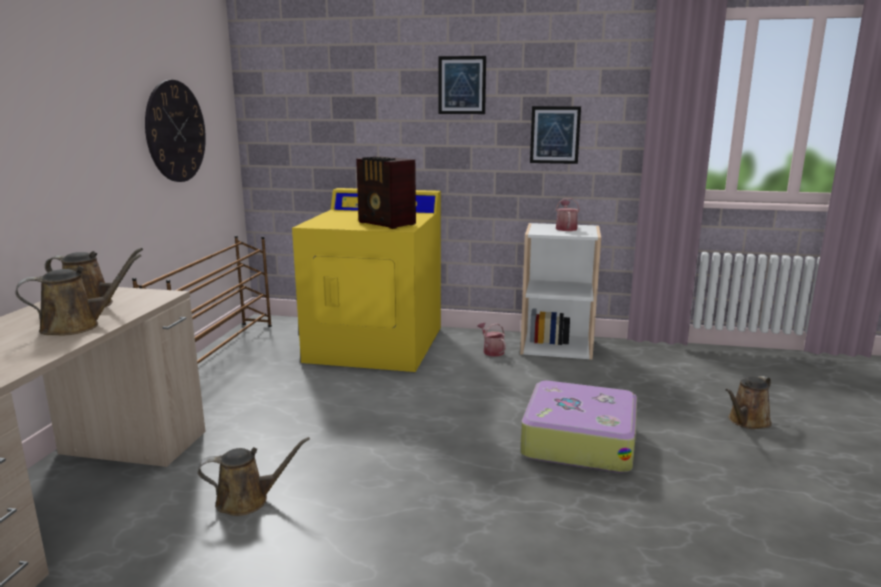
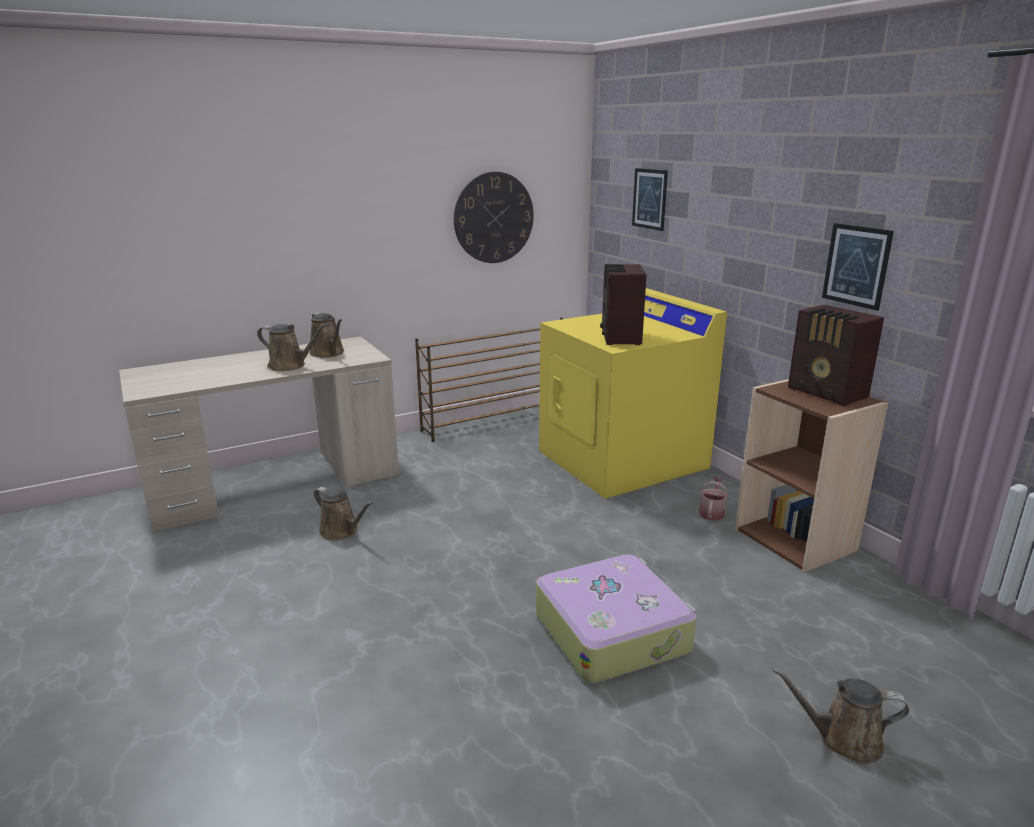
camera: 50 degrees right, 5 degrees up
picture [439,56,486,114] -> picture moved to [632,168,668,231]
white bookcase [520,223,601,360] -> brown bookcase [735,379,888,572]
watering can [556,198,580,231] -> radio [788,305,884,406]

